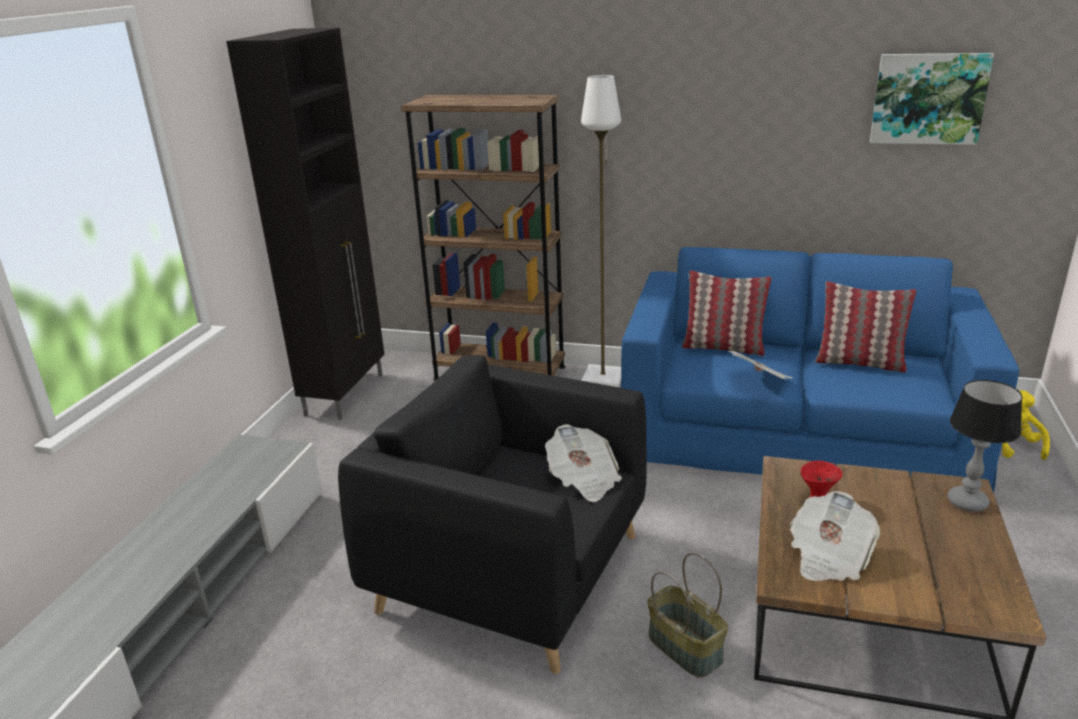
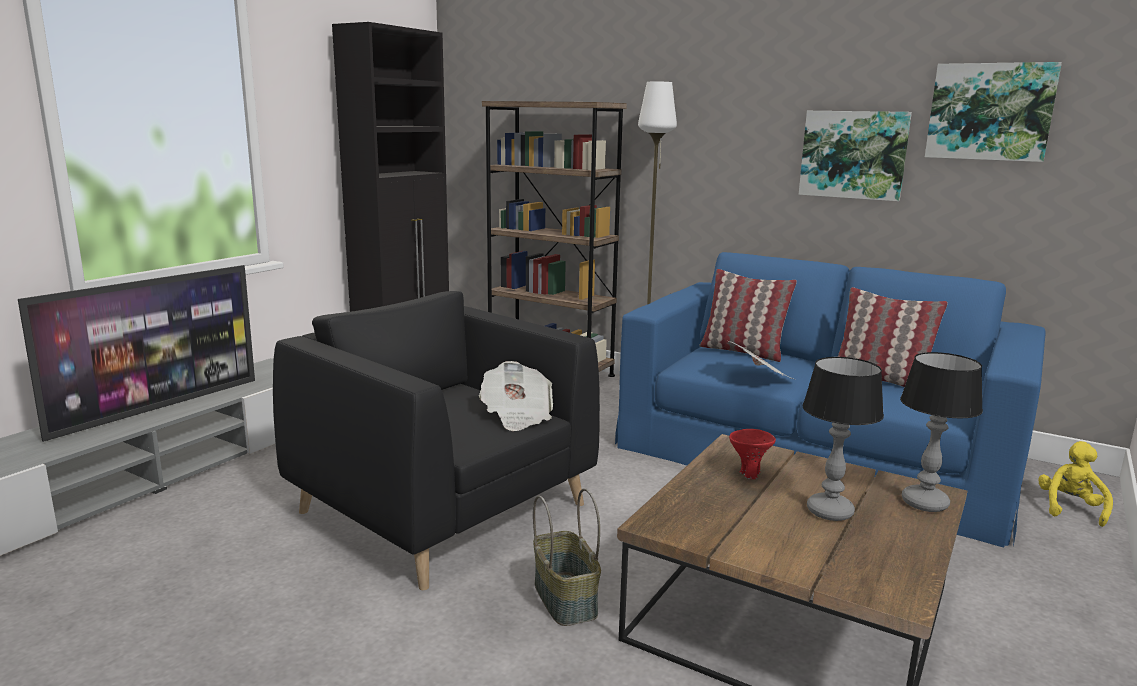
camera: 15 degrees right, 10 degrees down
newspaper [790,491,880,581] -> none
none -> television [18,265,255,442]
none -> picture [799,111,912,201]
none -> table lamp [803,357,884,521]

